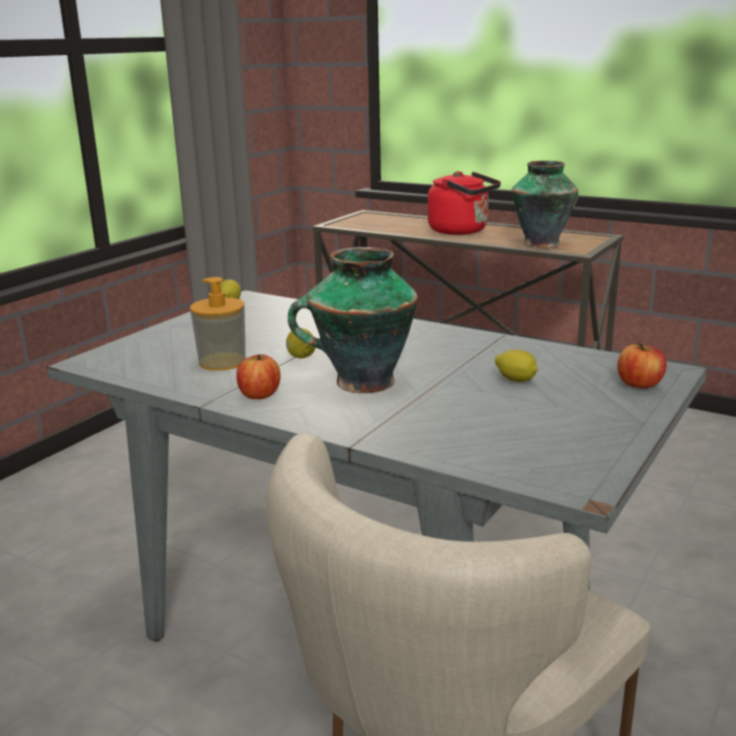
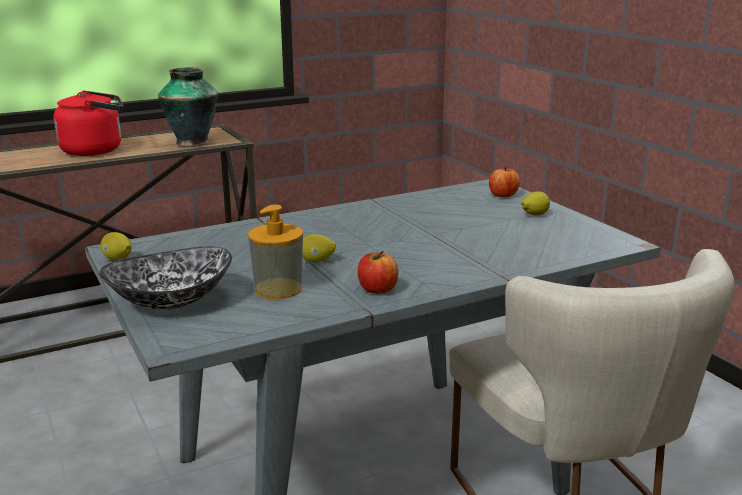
camera: 60 degrees left, 0 degrees up
vase [288,247,418,393] -> none
lemon [495,350,538,382] -> lemon moved to [521,191,550,216]
none -> bowl [99,246,232,310]

